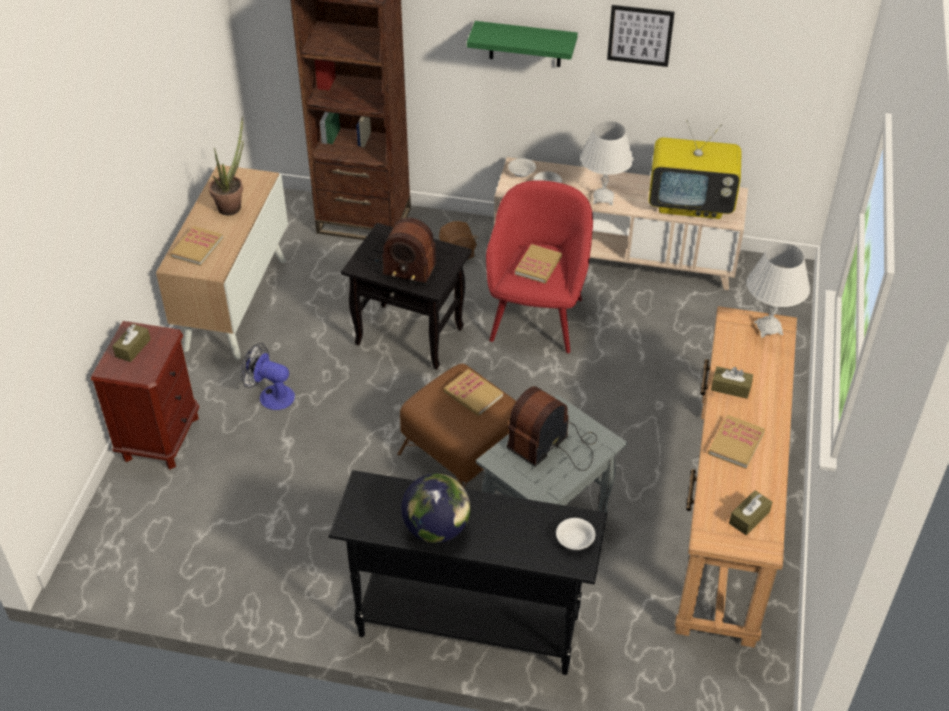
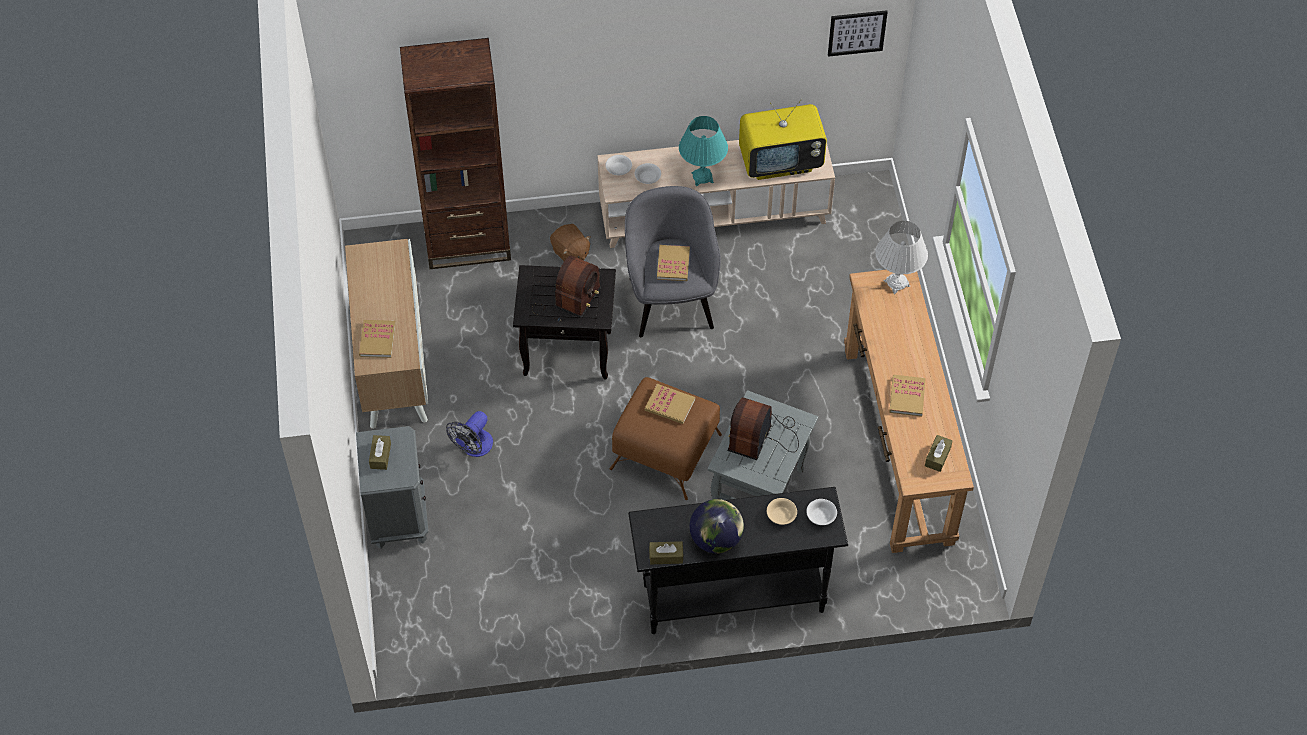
camera: 20 degrees left, 10 degrees up
brown nightstand [91,321,199,470] -> grey nightstand [356,426,428,549]
potted plant [209,116,244,215] -> none
fan [241,343,295,410] -> fan turned 60 degrees counterclockwise [446,411,493,457]
radio [375,218,436,286] -> radio turned 60 degrees counterclockwise [532,256,601,322]
green shelf [467,21,578,67] -> none
red armchair [486,180,593,353] -> grey armchair [625,186,721,337]
white table lamp [580,121,634,205] -> turquoise table lamp [679,116,728,186]
picture [607,5,675,67] -> picture moved to [828,10,888,57]
brown tissue box [711,366,753,399] -> brown tissue box moved to [649,541,684,564]
none -> beige bowl [767,498,797,525]

